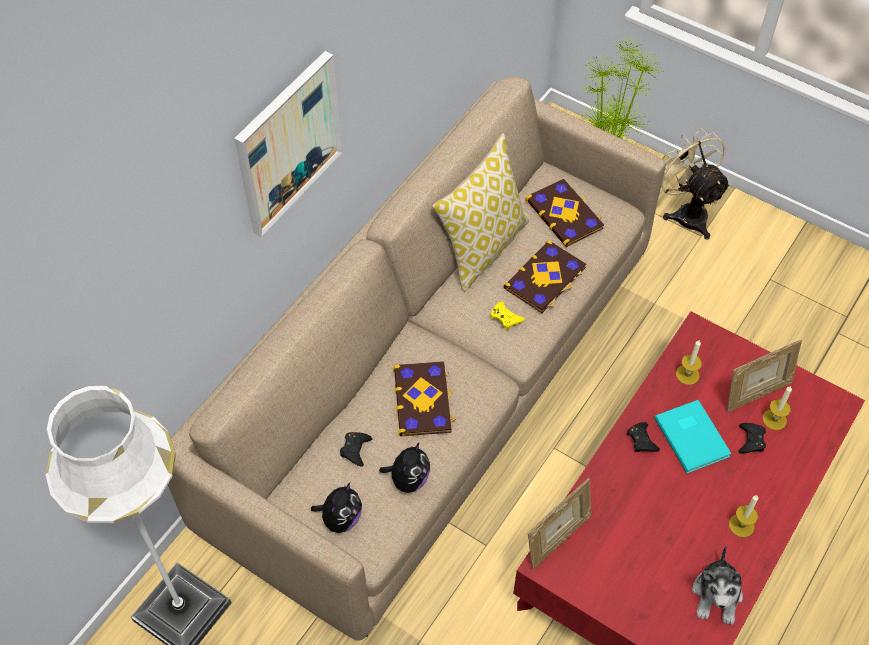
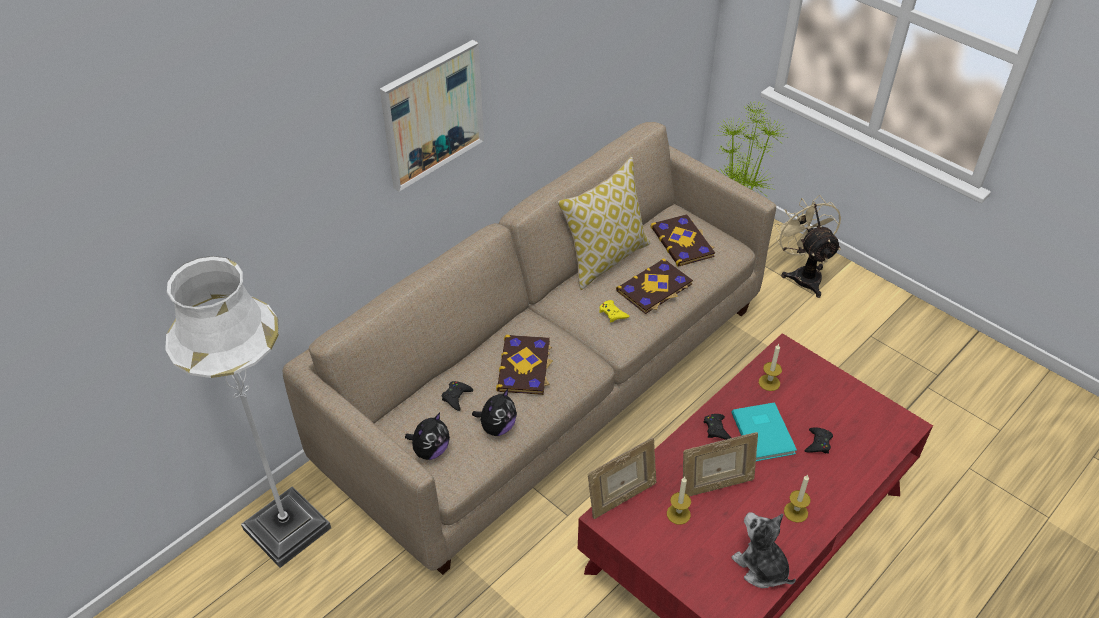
camera: 10 degrees right, 10 degrees down
plush toy [692,545,743,625] -> plush toy turned 120 degrees clockwise [732,512,796,588]
picture frame [727,340,802,412] -> picture frame moved to [683,432,758,497]
candle [762,386,792,430] -> candle moved to [667,477,691,525]

